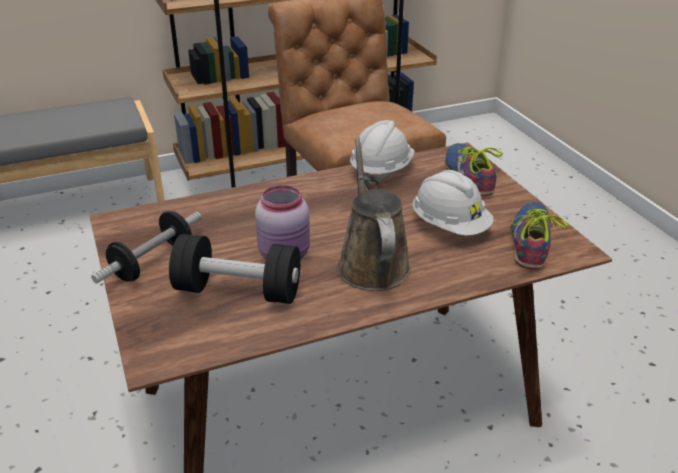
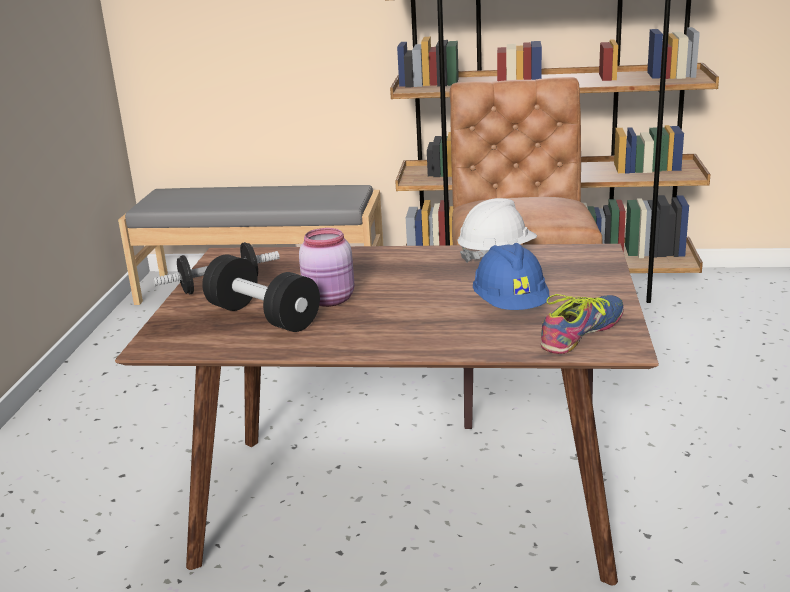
camera: 30 degrees right, 10 degrees down
brown watering can [337,136,411,291] -> none
white hard hat [413,170,494,236] -> blue hard hat [473,243,549,310]
shoe [445,143,503,196] -> none

